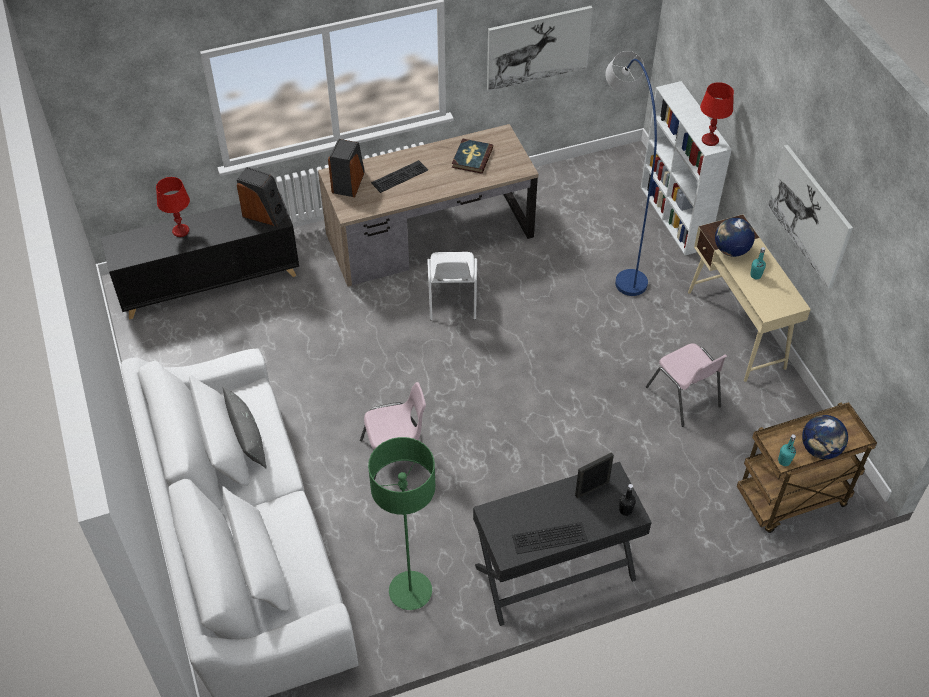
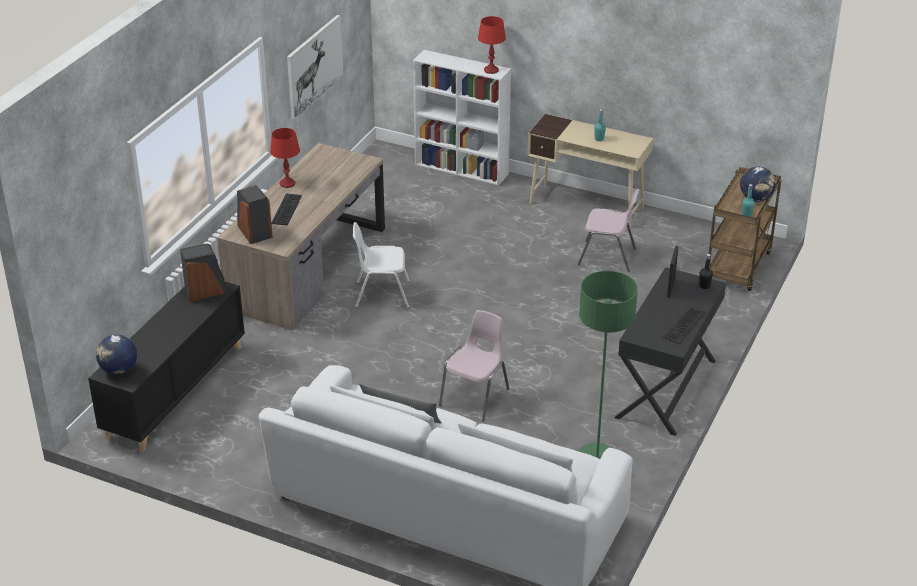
camera: 45 degrees left, 15 degrees down
red table lamp [156,177,190,237] -> red table lamp moved to [270,128,300,188]
white chair [427,252,477,320] -> white chair turned 135 degrees clockwise [353,222,410,308]
book [452,138,493,174] -> none
blue floor lamp [606,51,657,296] -> none
globe [715,218,755,257] -> globe moved to [96,334,137,375]
picture [768,145,853,289] -> none

